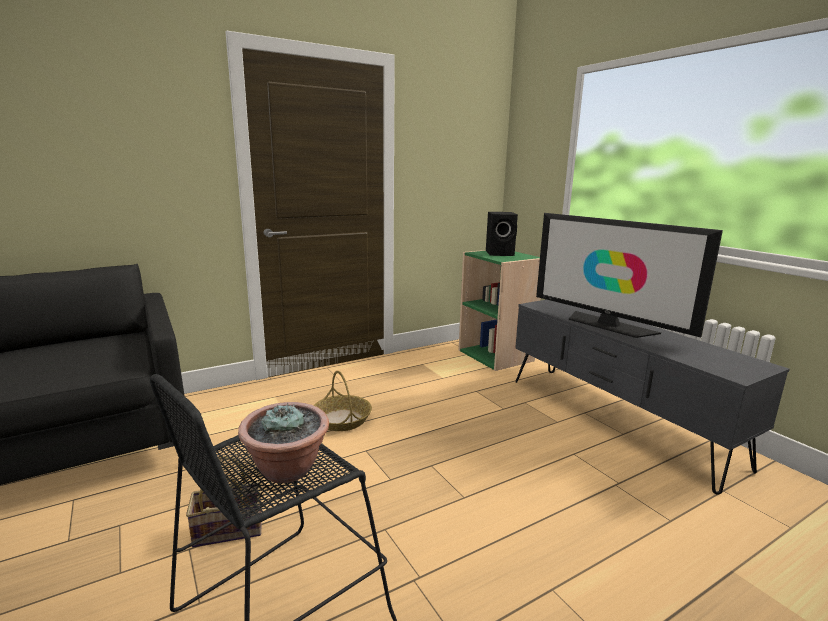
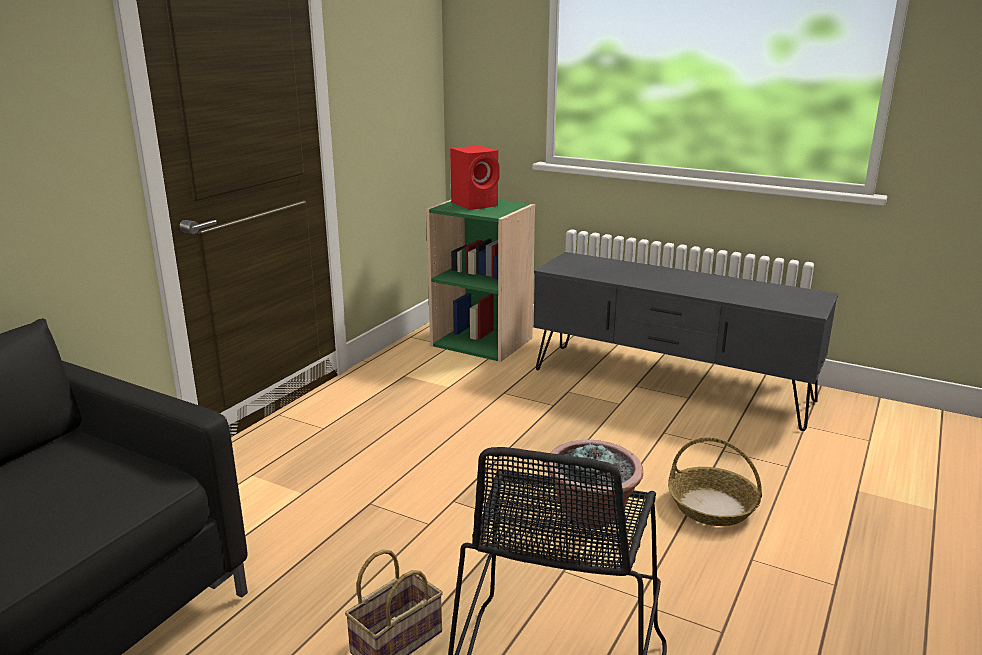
camera: 30 degrees left, 5 degrees up
basket [314,371,372,431] -> basket moved to [668,437,762,526]
black speaker [486,212,518,256] -> red speaker [450,145,500,210]
television [536,213,723,338] -> none

